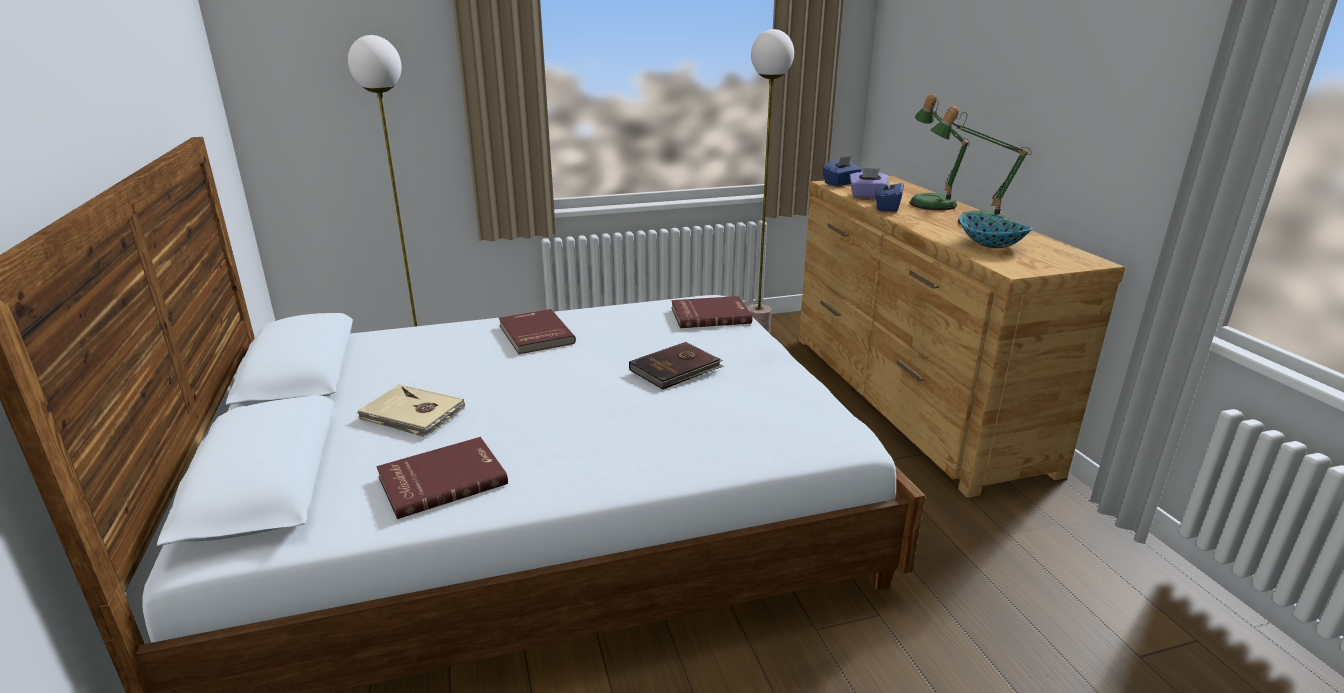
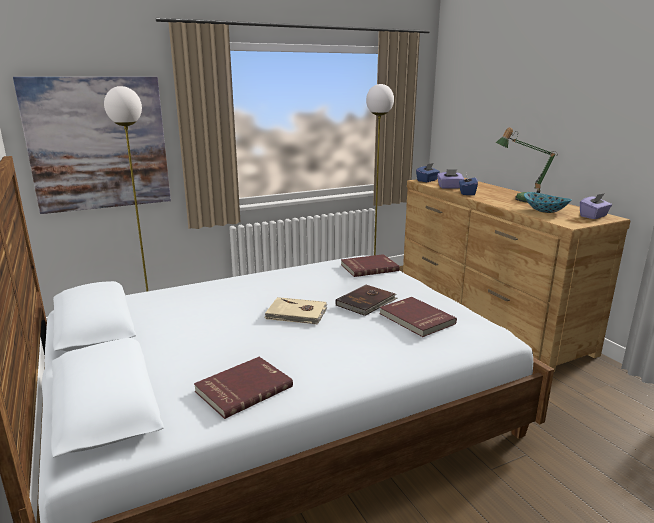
camera: 10 degrees left, 5 degrees down
beige book [357,384,465,437] -> beige book moved to [264,297,328,325]
red book [499,309,576,354] -> red book moved to [379,297,457,337]
table lamp [910,94,969,210] -> none
none -> picture [13,77,171,214]
none -> purple tissue box [580,193,612,219]

